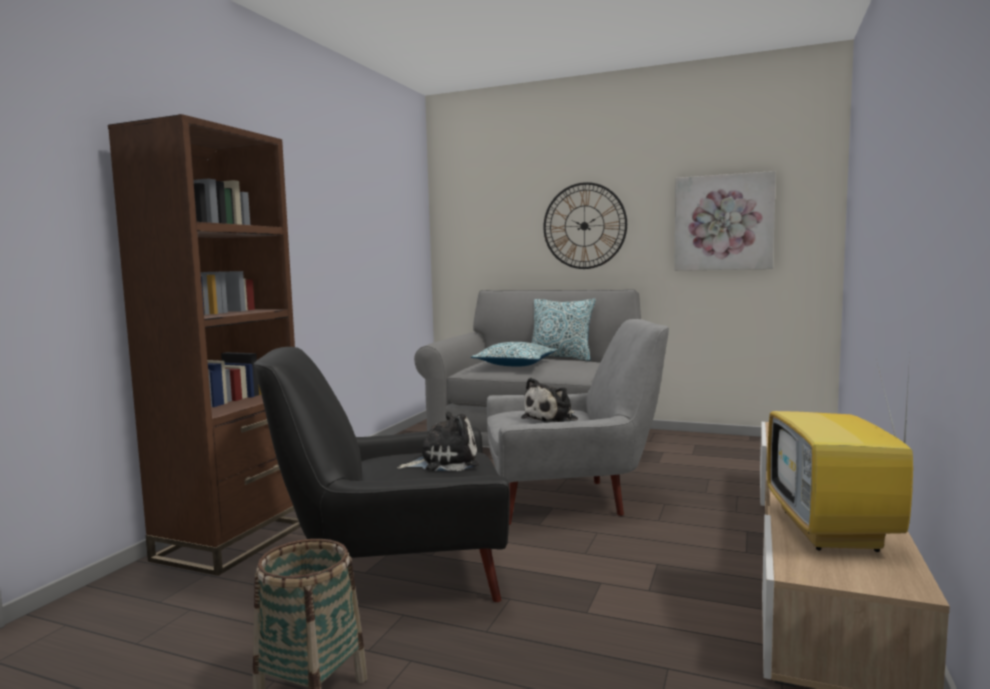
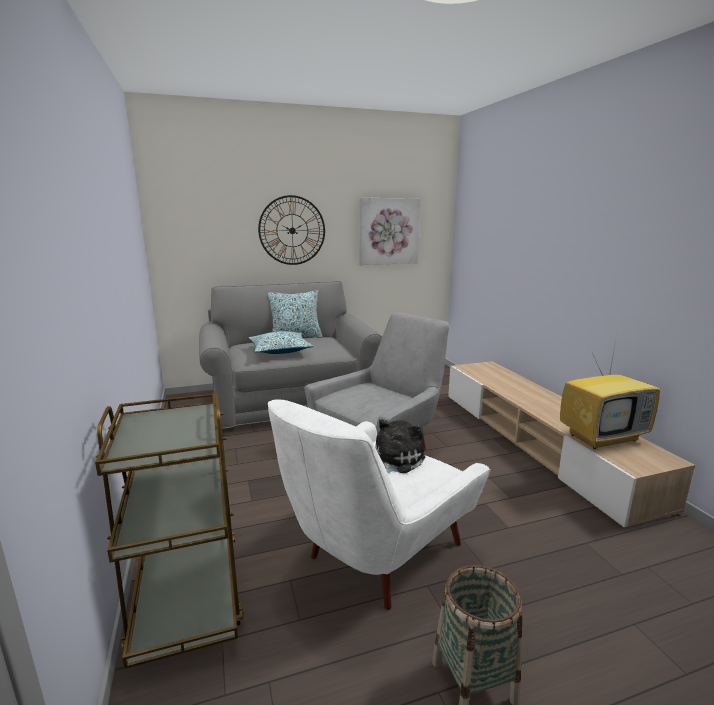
camera: 40 degrees left, 10 degrees up
brown bookcase [108,114,301,576] -> brown cart [95,393,244,669]
black armchair [254,347,510,602] -> white armchair [268,400,491,610]
plush toy [521,378,578,423] -> none
television [767,354,913,552] -> television turned 75 degrees counterclockwise [560,341,660,449]

